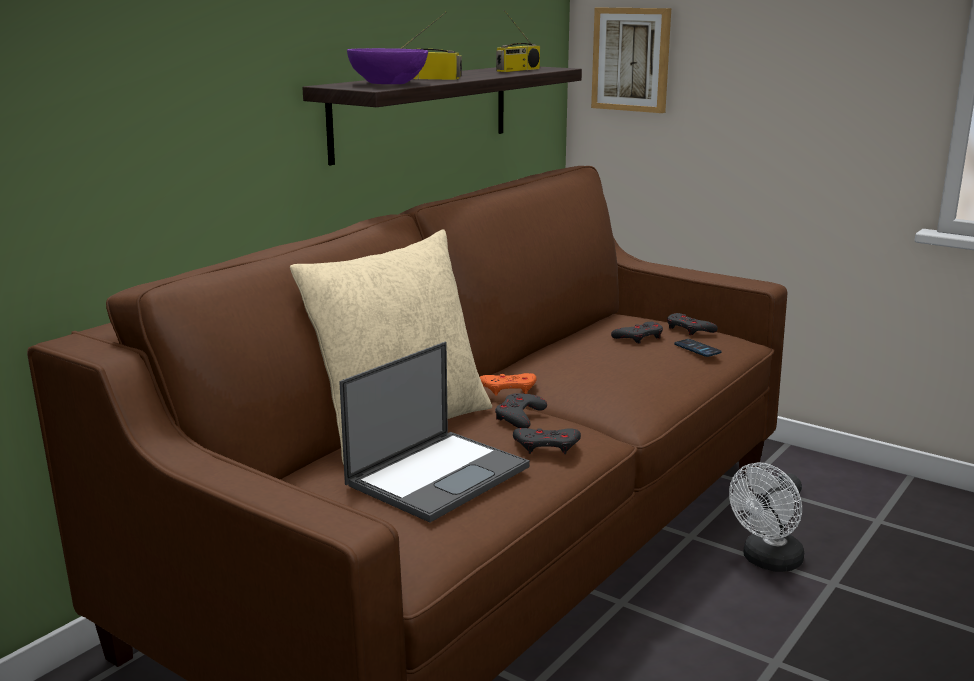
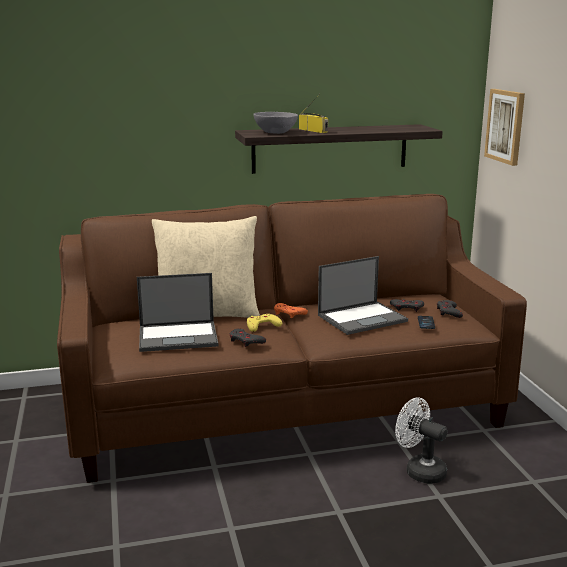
camera: 40 degrees right, 0 degrees up
purple bowl [347,48,428,84] -> grey bowl [253,112,298,134]
grey game controller [495,393,547,428] -> yellow game controller [247,314,282,332]
radio [496,10,540,72] -> none
white fan [729,462,804,572] -> white fan turned 45 degrees clockwise [395,397,447,484]
none -> laptop [318,256,408,335]

